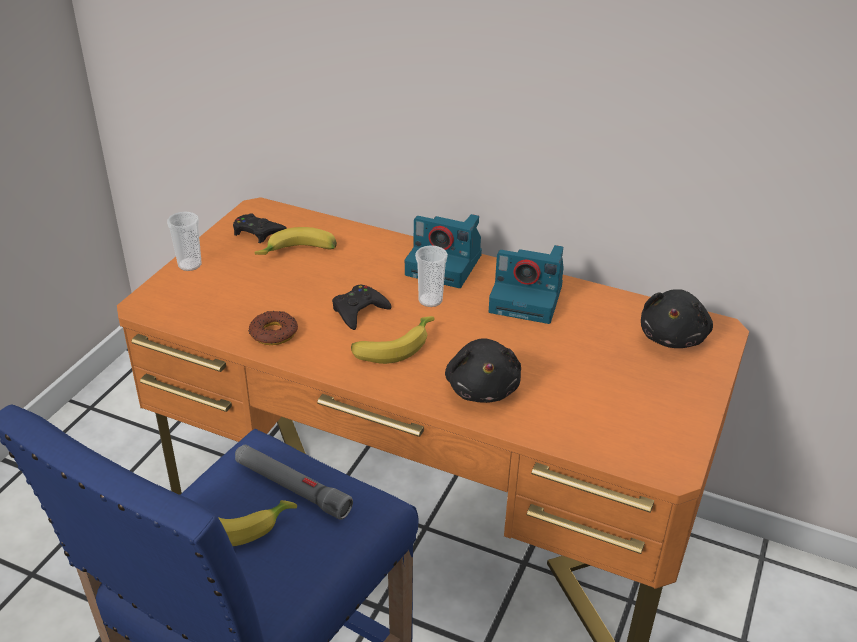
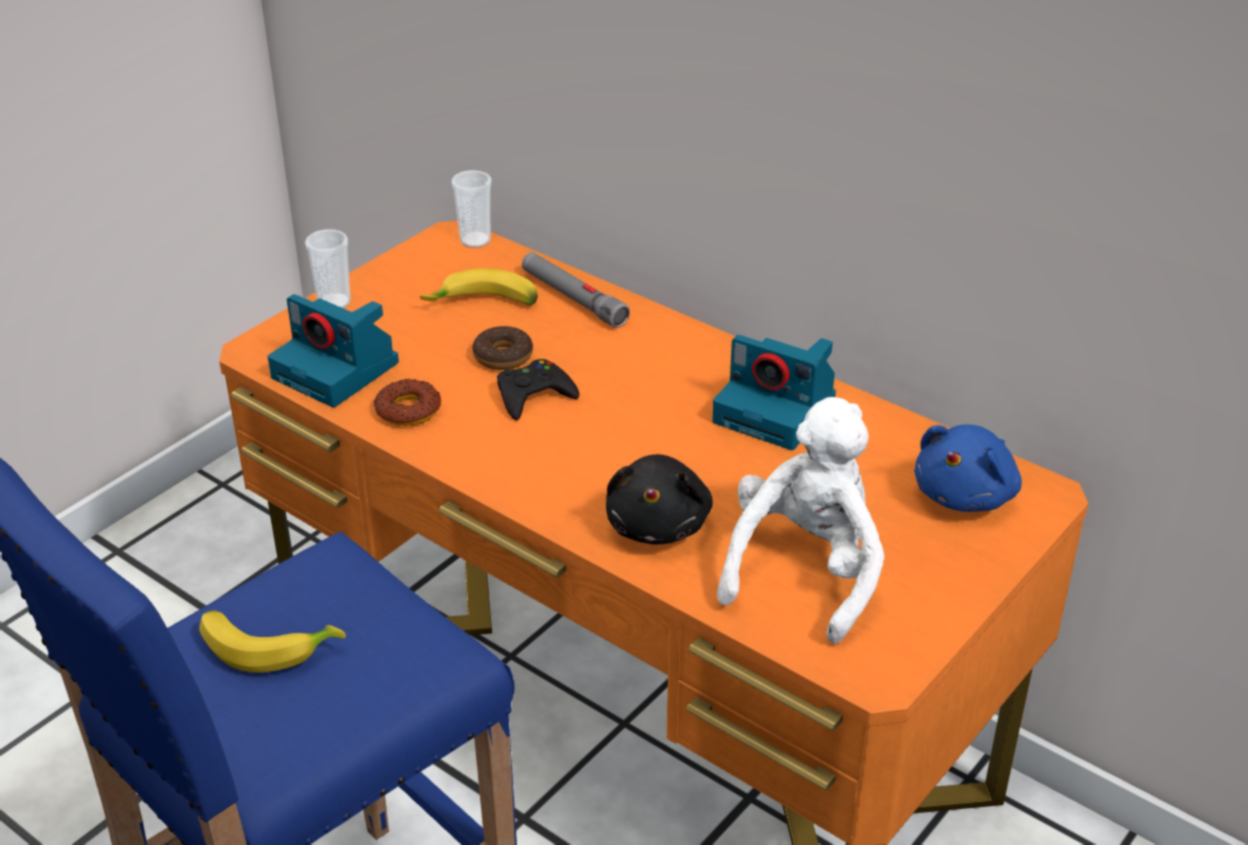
camera: 15 degrees right, 0 degrees up
black game controller [233,213,287,243] -> none
grey flashlight [235,445,353,520] -> grey flashlight moved to [522,252,630,328]
banana [351,316,435,364] -> none
camera [405,214,482,288] -> camera moved to [268,294,399,407]
cup [415,245,448,307] -> cup moved to [452,170,491,248]
black plush toy [641,289,713,348] -> blue plush toy [914,424,1022,512]
none -> donut [472,326,533,370]
none -> white plush toy [717,397,885,644]

